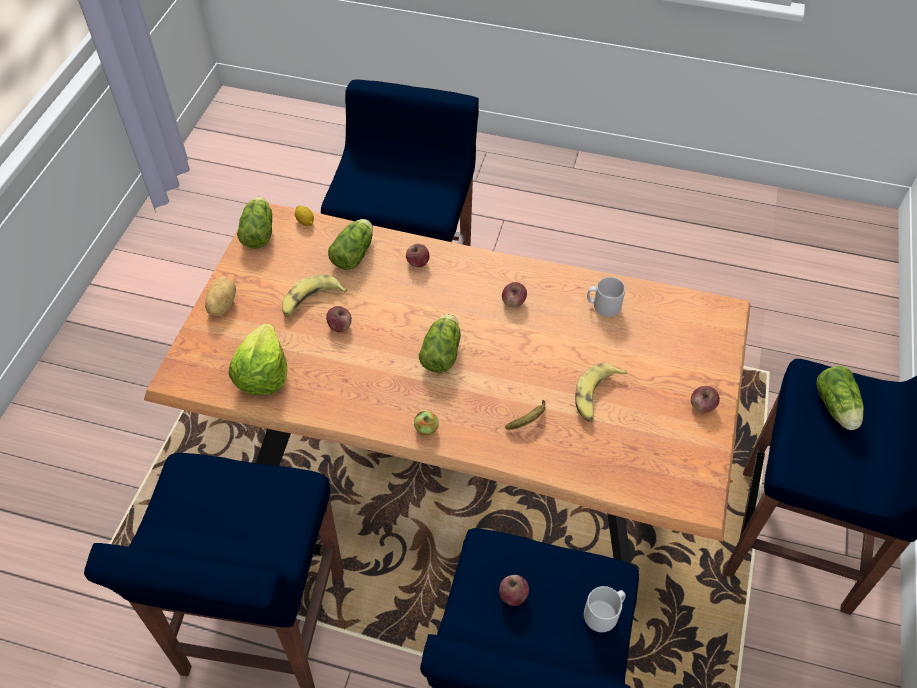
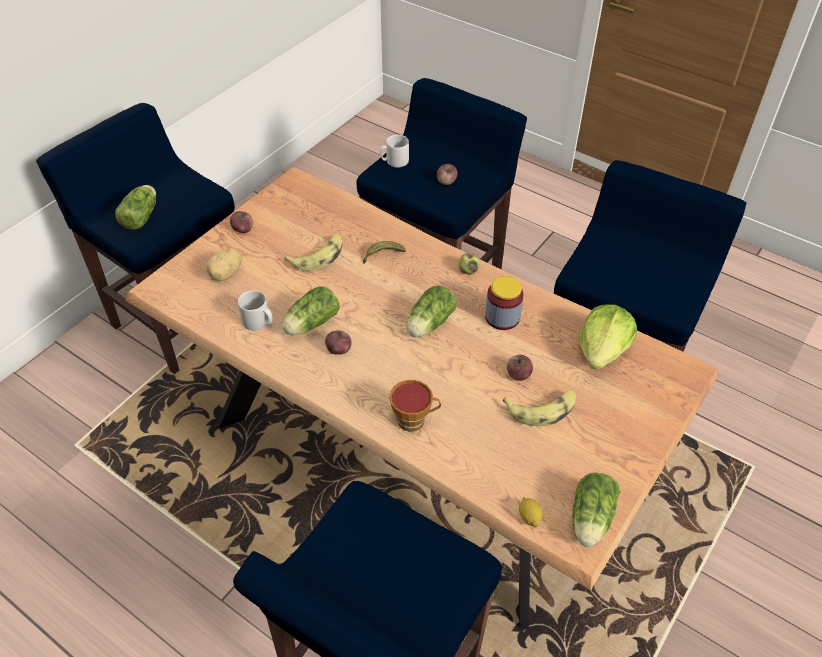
camera: 160 degrees left, 5 degrees down
potato [205,276,236,316] -> potato moved to [206,247,242,281]
lettuce [328,219,373,270] -> lettuce moved to [282,286,340,335]
apple [406,244,429,267] -> cup [389,380,441,432]
none -> jar [485,276,524,330]

